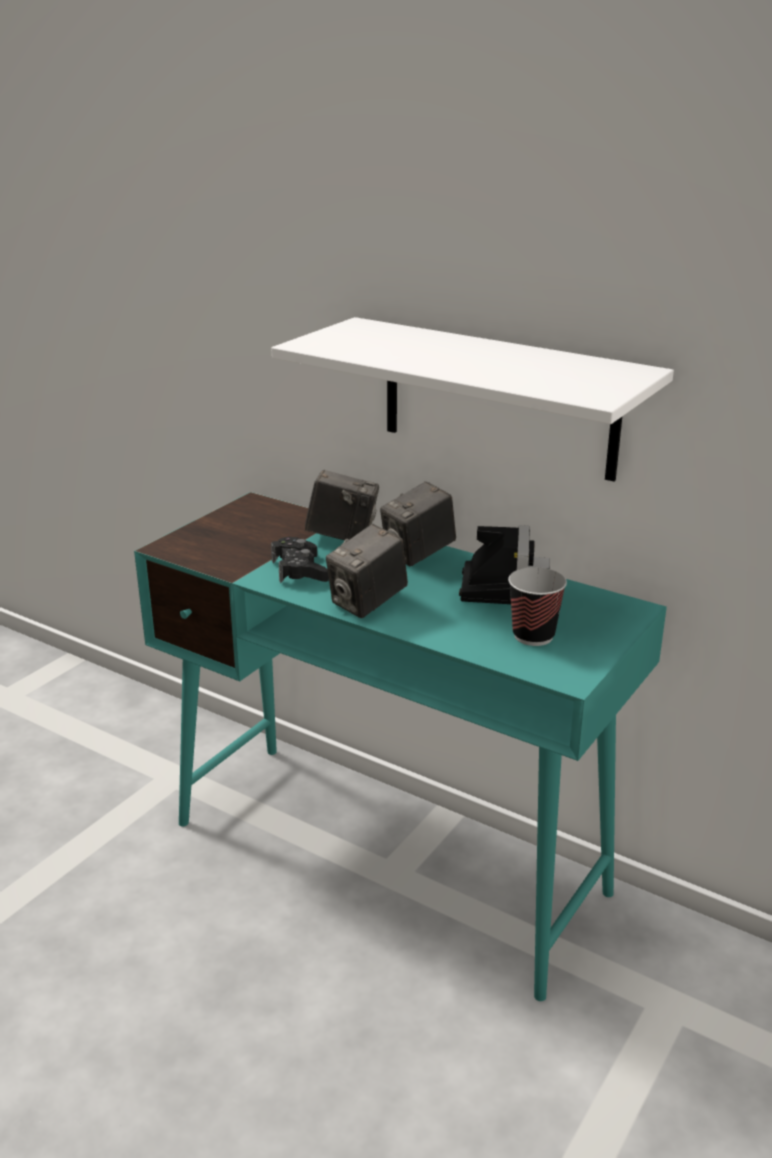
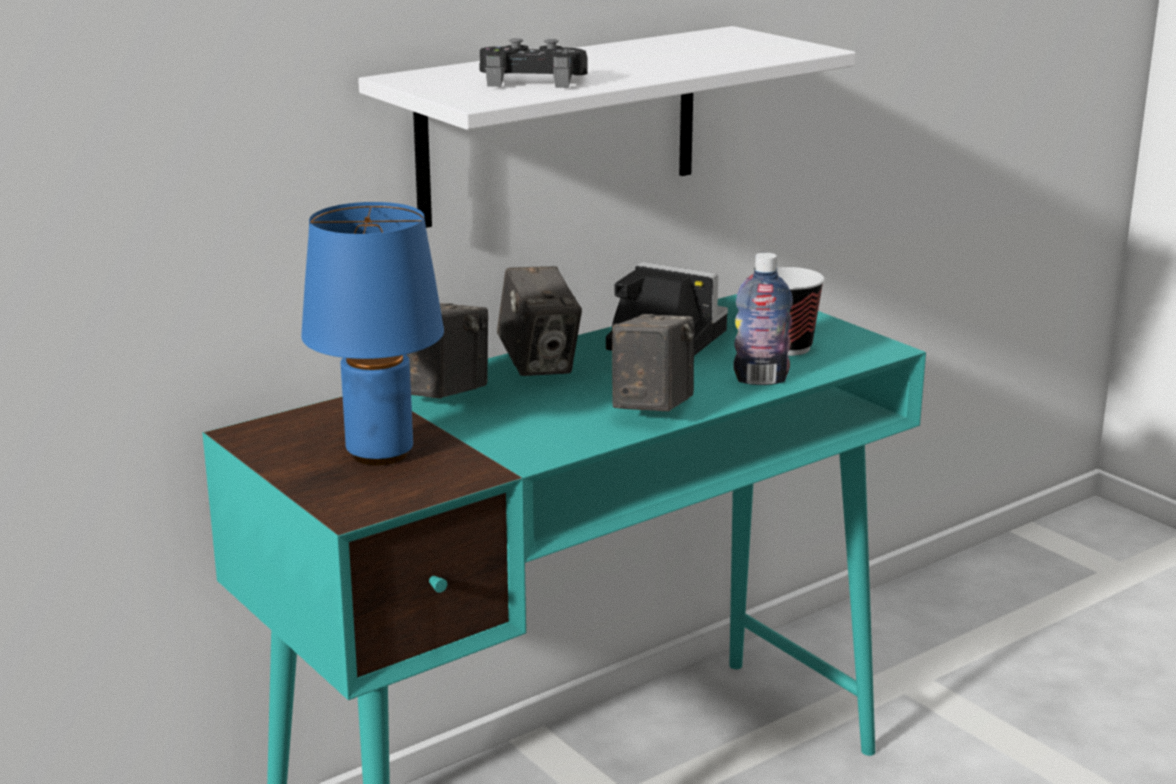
camera: 70 degrees left, 5 degrees down
black game controller [271,537,329,583] -> black game controller moved to [479,38,588,88]
camera [326,524,408,618] -> camera turned 135 degrees counterclockwise [612,314,695,411]
none -> blue table lamp [301,202,444,465]
none -> bottle [733,253,793,385]

